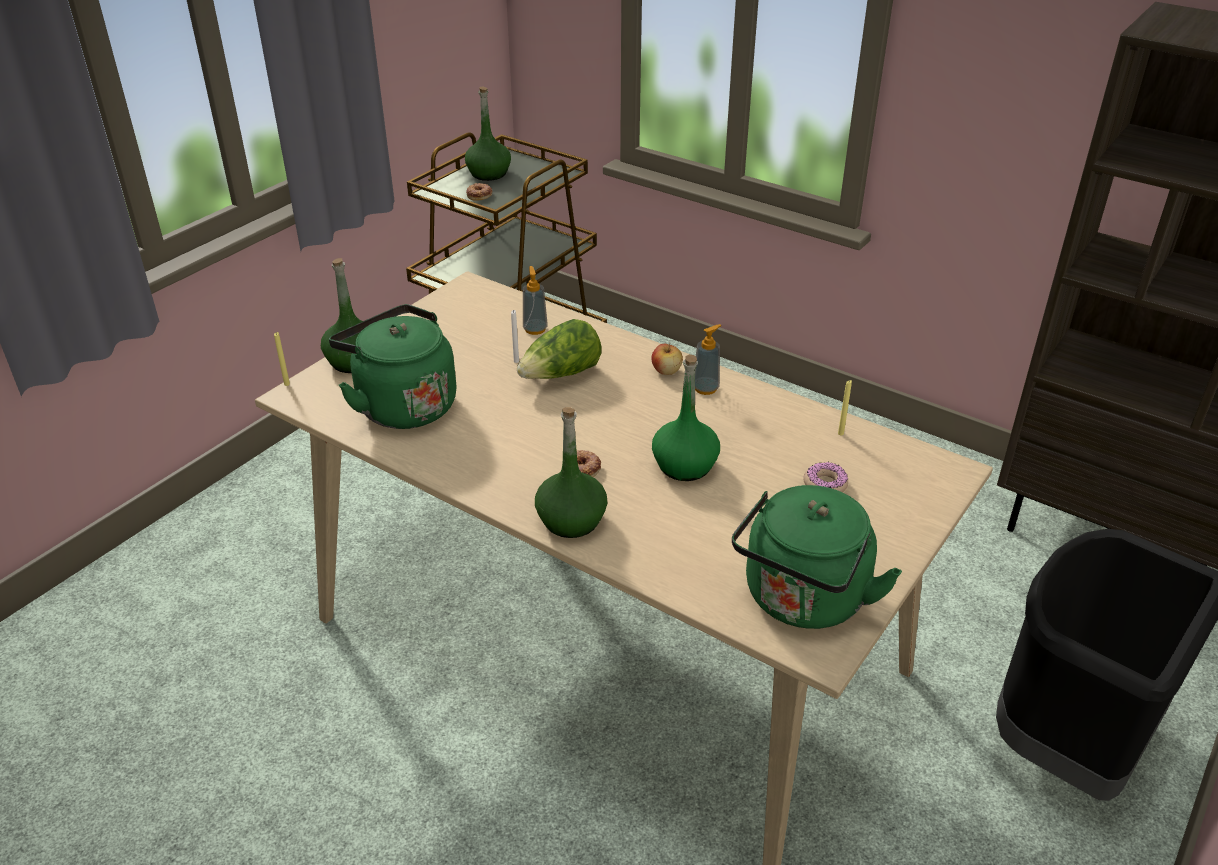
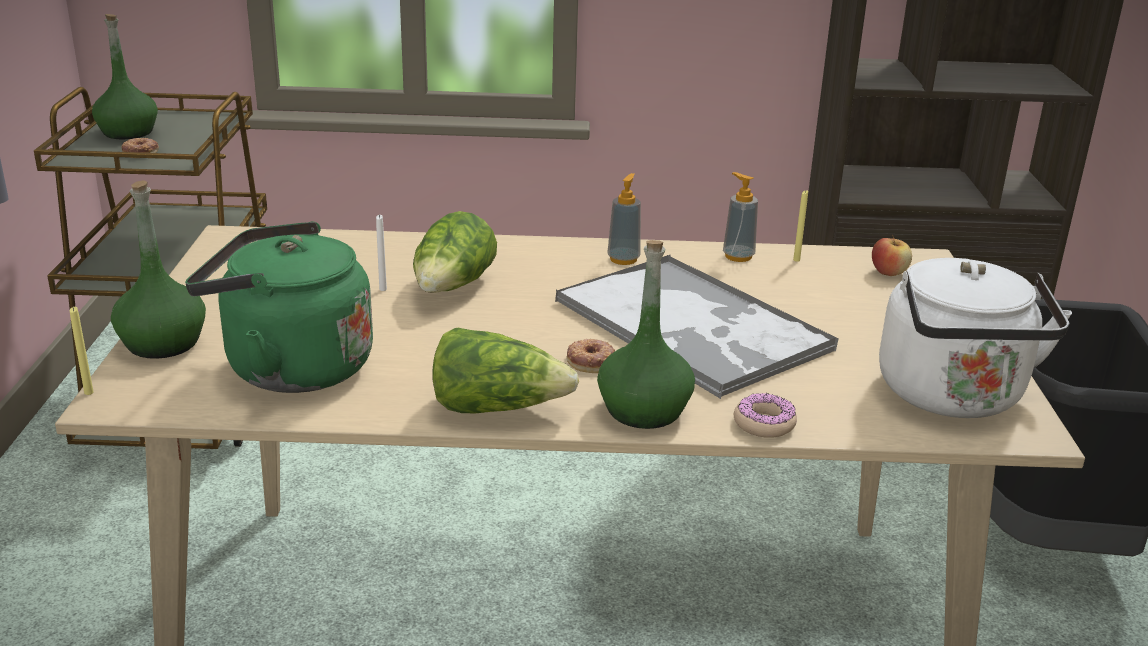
camera: 35 degrees left, 10 degrees down
soap dispenser [523,266,548,335] -> soap dispenser moved to [723,172,758,262]
apple [652,344,683,375] -> apple moved to [872,234,912,276]
green bottle [652,354,720,481] -> tray [555,255,838,399]
green kettle [732,485,902,629] -> white kettle [879,258,1072,418]
donut [803,462,848,492] -> donut moved to [733,393,797,438]
none -> lettuce [432,328,579,413]

